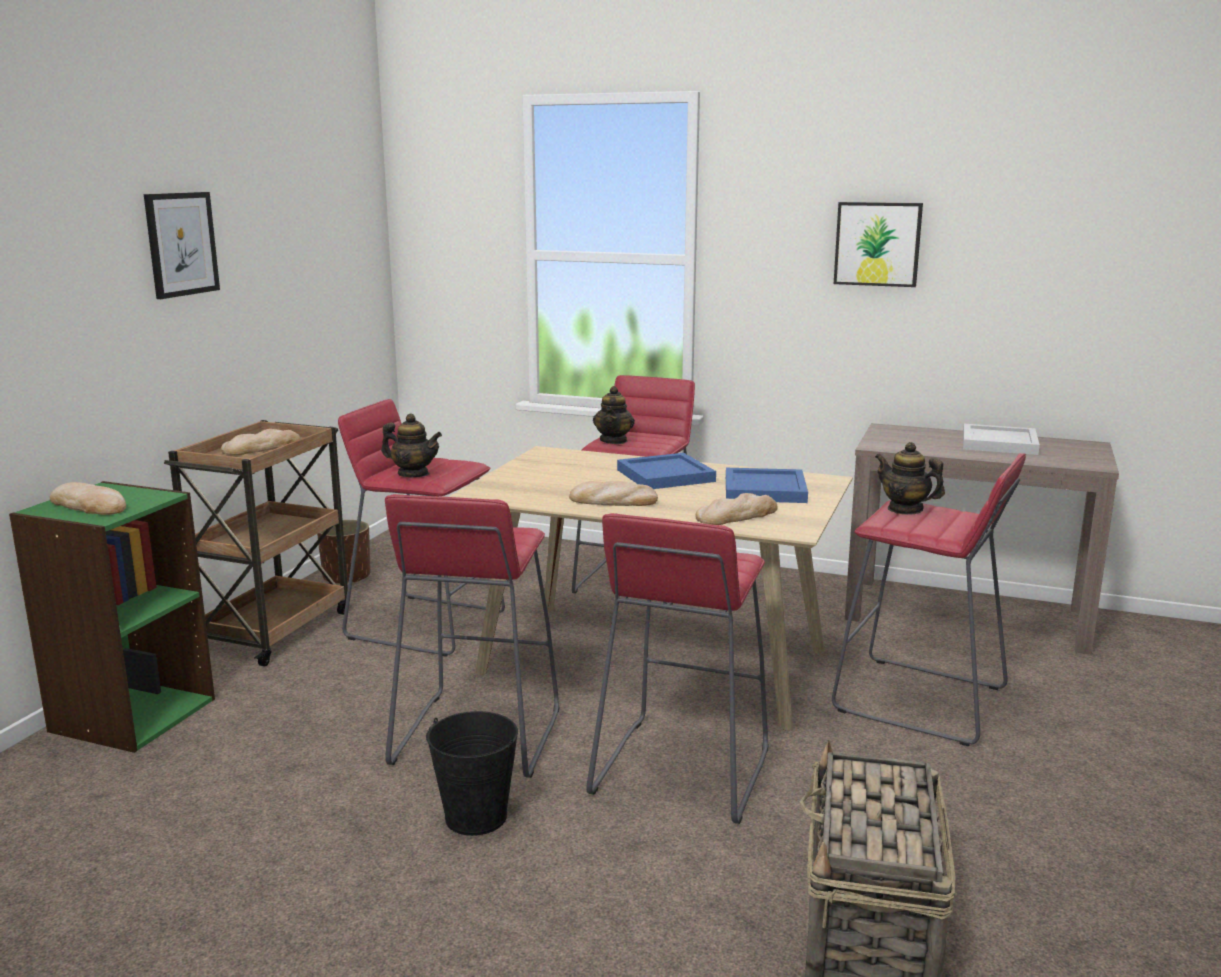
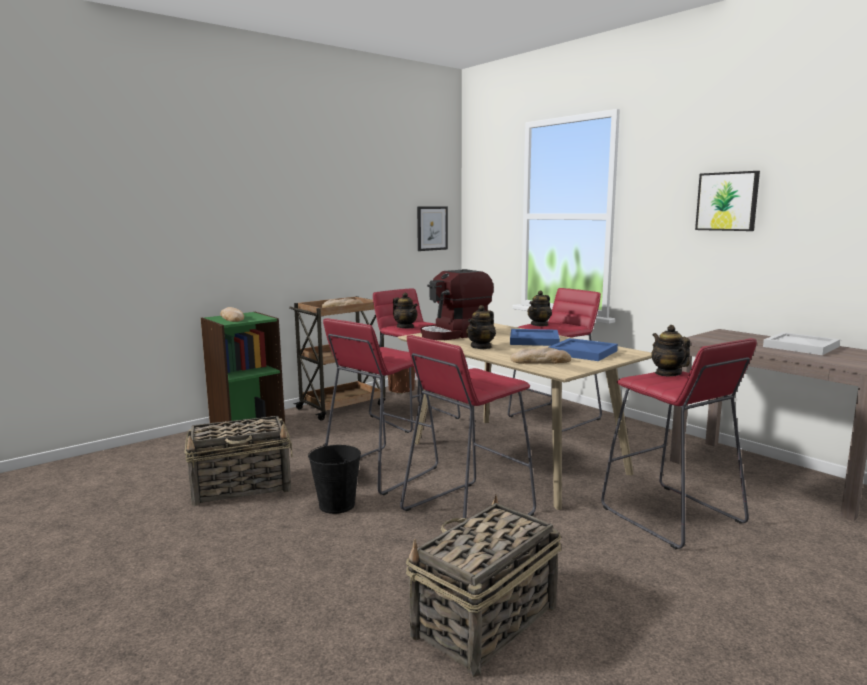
camera: 30 degrees right, 5 degrees down
picture [144,192,220,299] -> picture moved to [417,206,448,251]
bread [569,481,658,506] -> teapot [466,305,496,349]
none -> basket [184,416,293,506]
none -> coffee machine [421,269,494,340]

